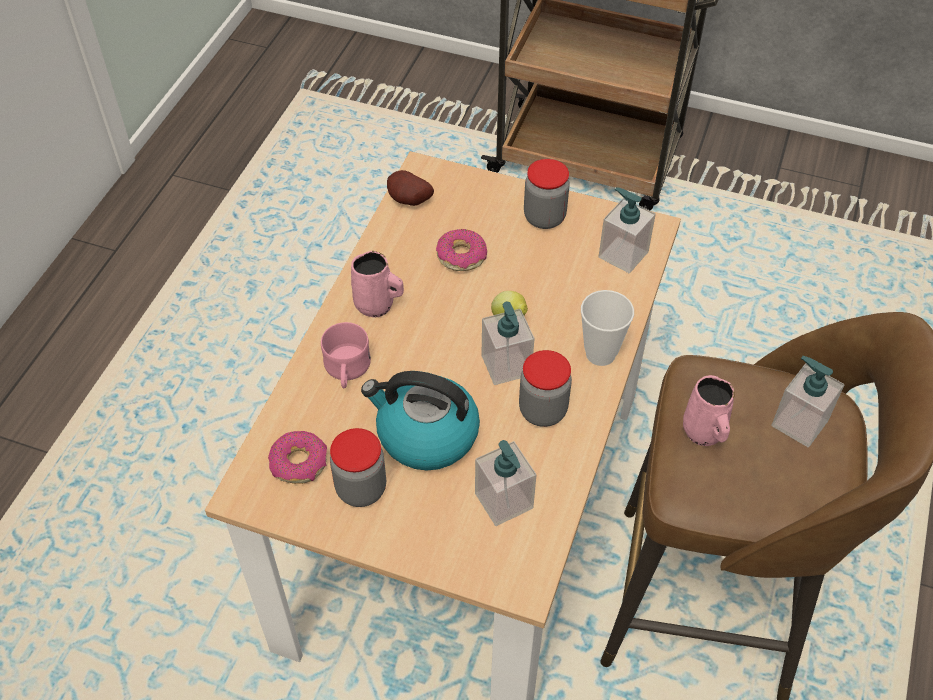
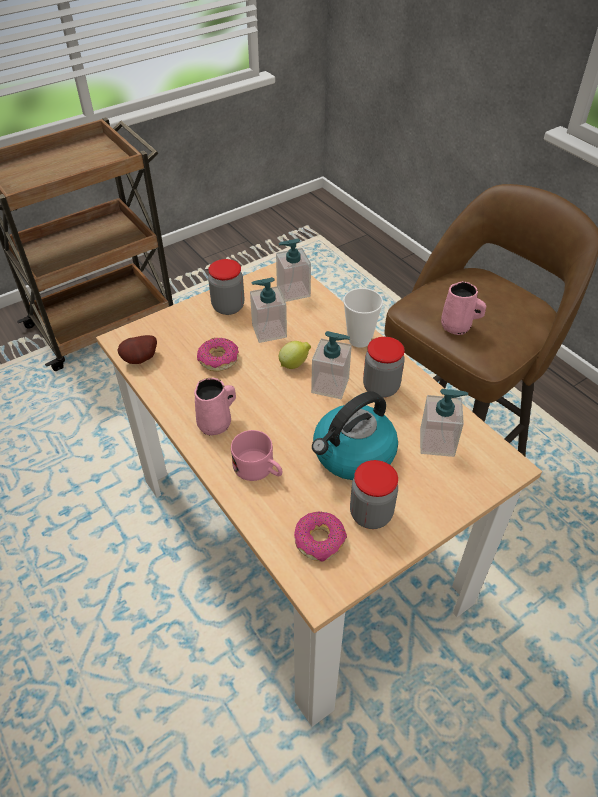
camera: 55 degrees left, 5 degrees down
soap dispenser [772,356,844,447] -> soap dispenser moved to [250,277,287,343]

